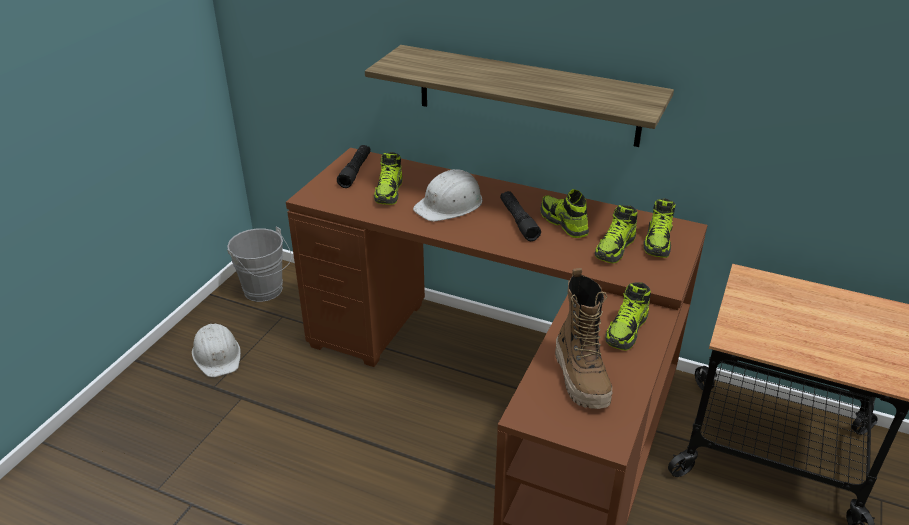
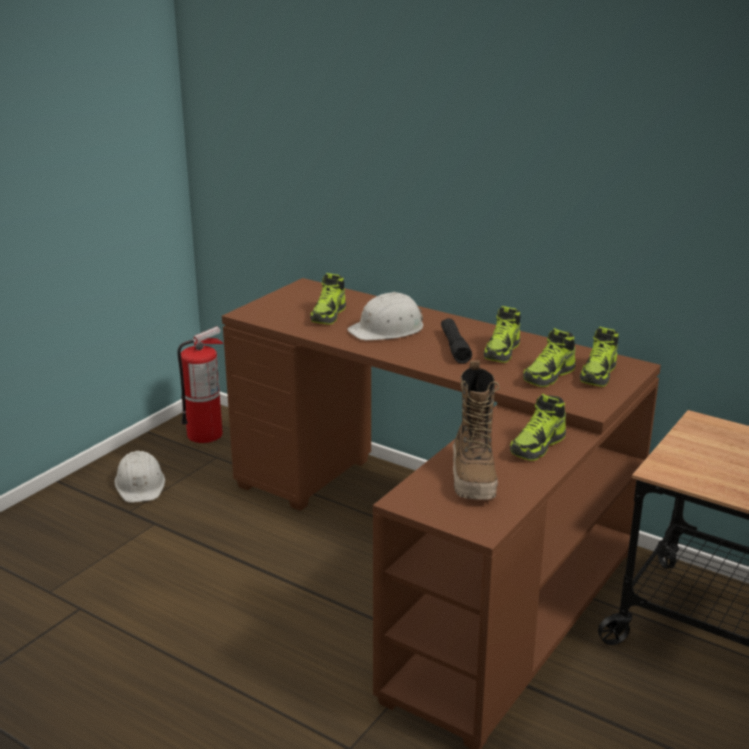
camera: 10 degrees right, 10 degrees down
grey bucket [227,226,292,302] -> fire extinguisher [177,326,223,443]
black flashlight [337,145,371,188] -> none
shelf [365,45,674,147] -> none
shoe [540,189,589,238] -> shoe turned 135 degrees counterclockwise [484,306,520,363]

